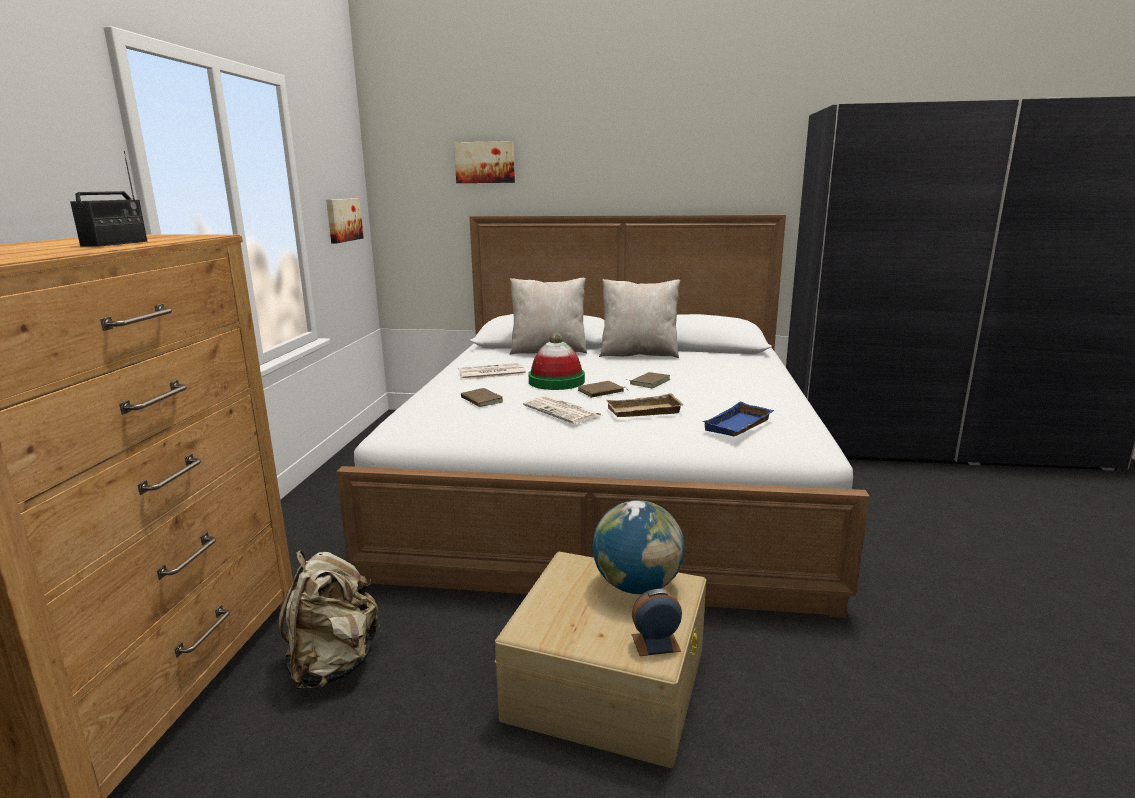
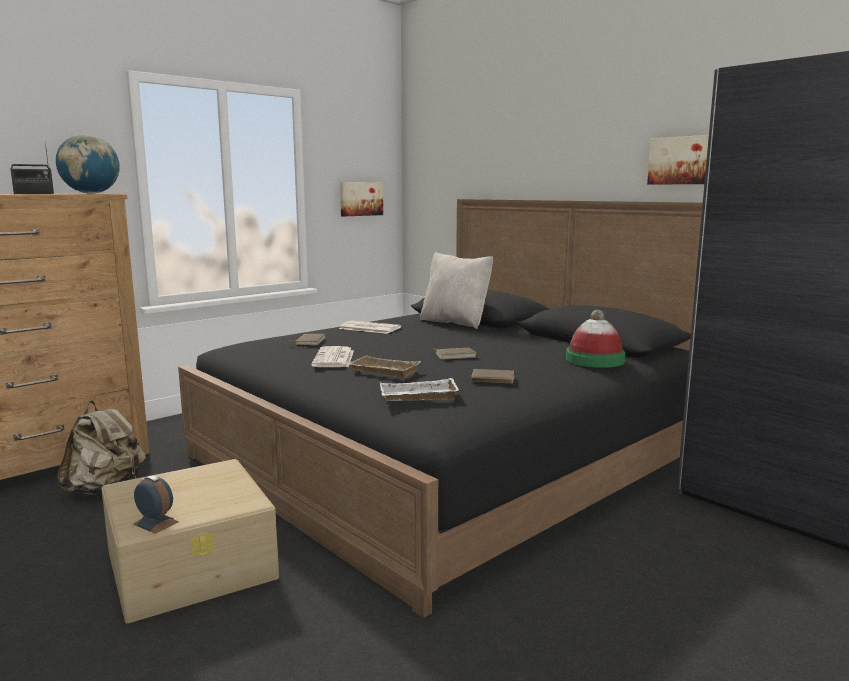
camera: 40 degrees right, 5 degrees down
white bed [336,215,870,618] -> black bed [178,199,703,618]
picture [454,141,515,183] -> picture moved to [647,135,709,185]
hat [529,332,585,390] -> hat moved to [566,310,625,368]
brown book [578,381,629,398] -> brown book moved to [471,369,515,384]
globe [592,500,684,594] -> globe moved to [56,134,120,194]
beige pillow [599,279,680,358] -> none
blue tray [702,402,774,436] -> white tray [380,378,459,401]

